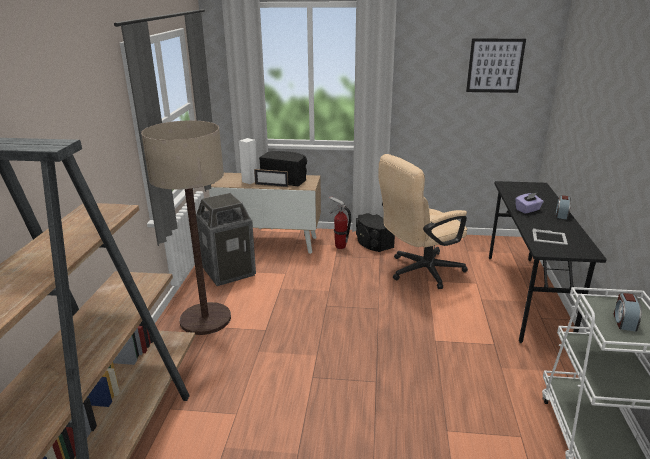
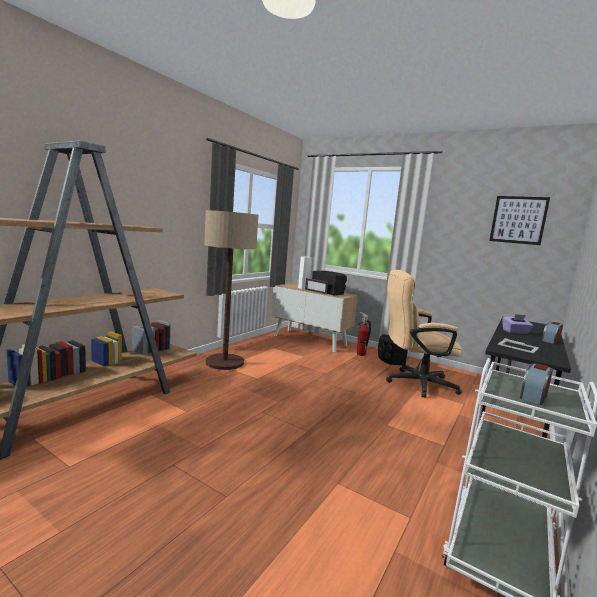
camera: 25 degrees right, 15 degrees down
trash can [196,193,256,286] -> none

